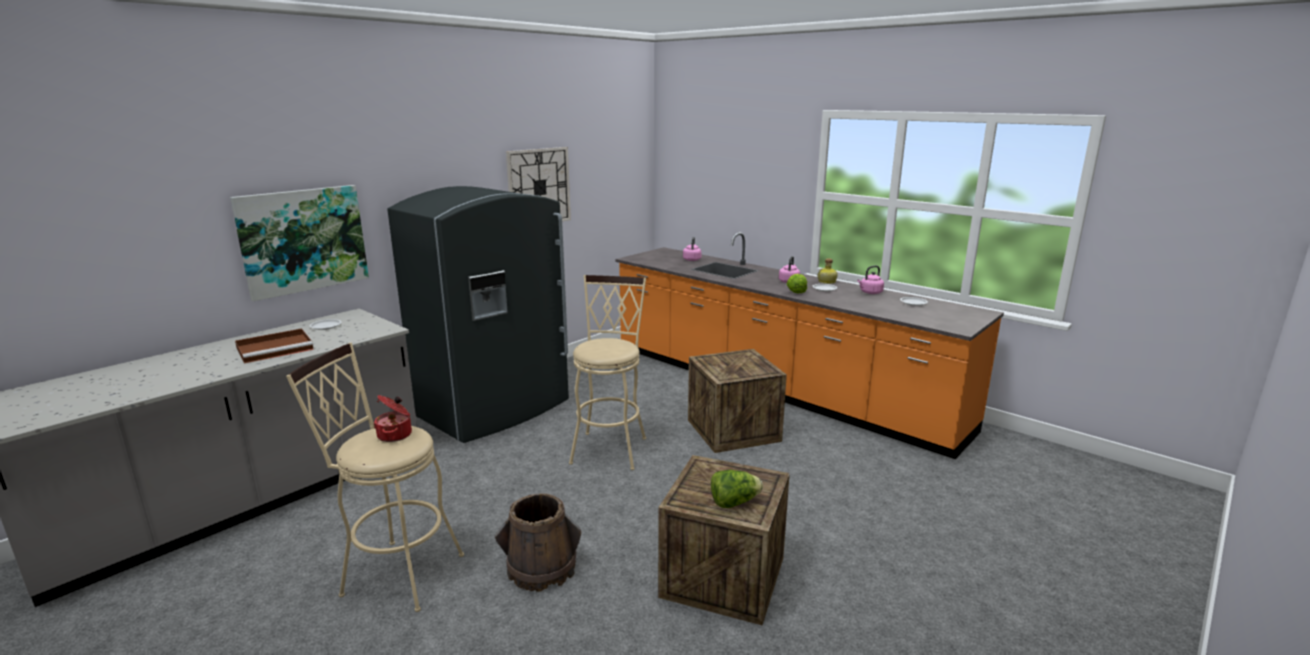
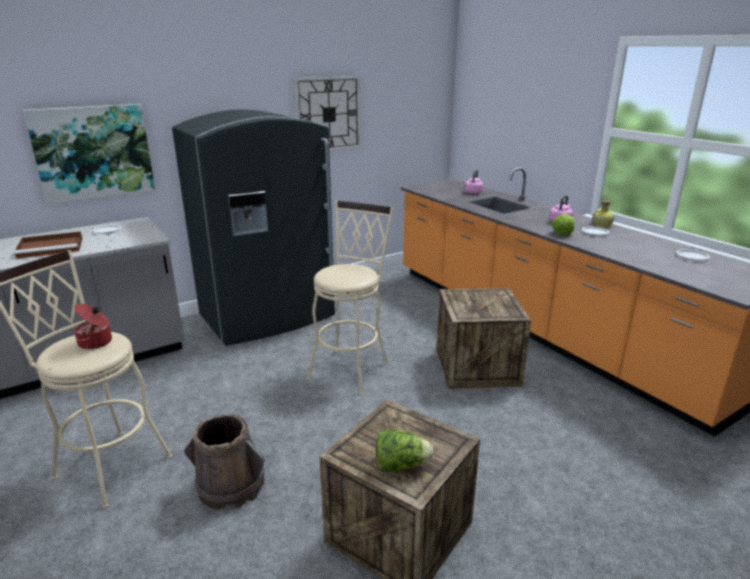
camera: 15 degrees right, 5 degrees up
pink kettle [857,266,884,294] -> none

